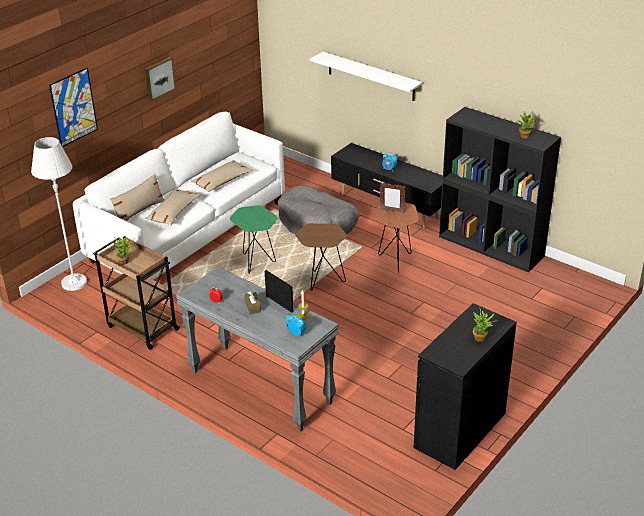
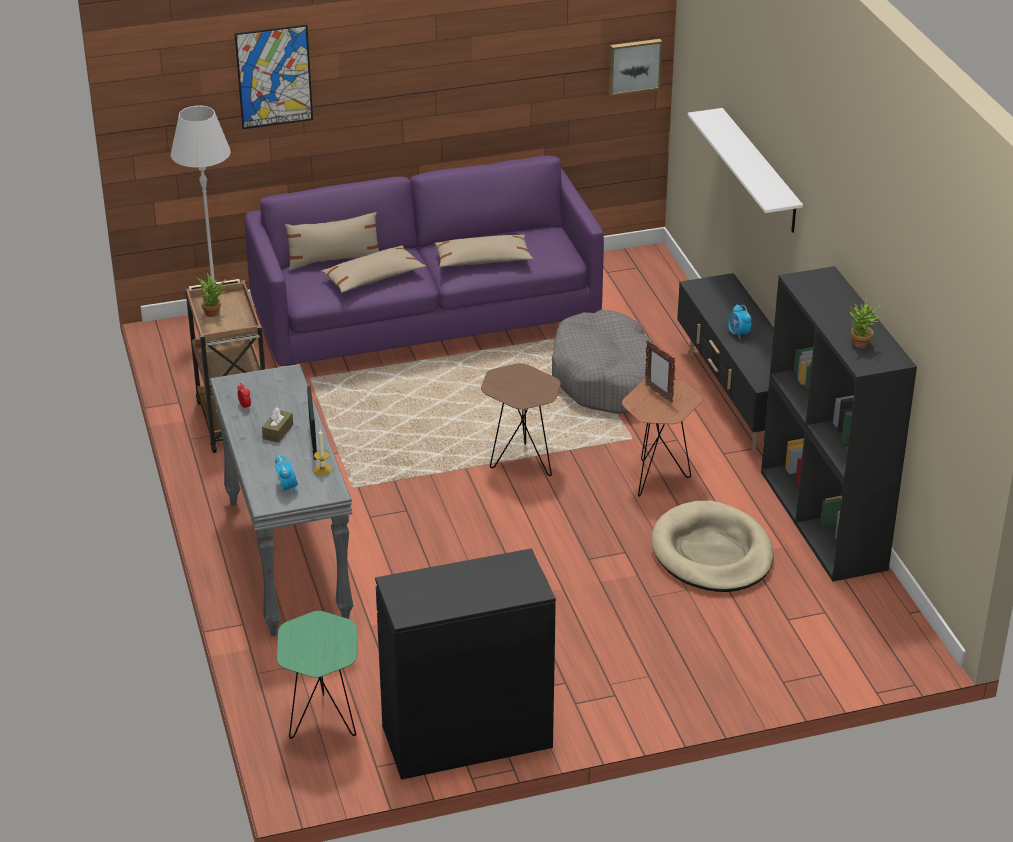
camera: 35 degrees right, 0 degrees up
white sofa [73,112,285,280] -> purple sofa [245,155,604,366]
picture [145,57,176,101] -> picture moved to [609,39,662,96]
green side table [230,205,278,274] -> green side table moved to [277,611,357,739]
potted plant [473,309,498,342] -> none
none -> beige dog bed [651,501,774,592]

